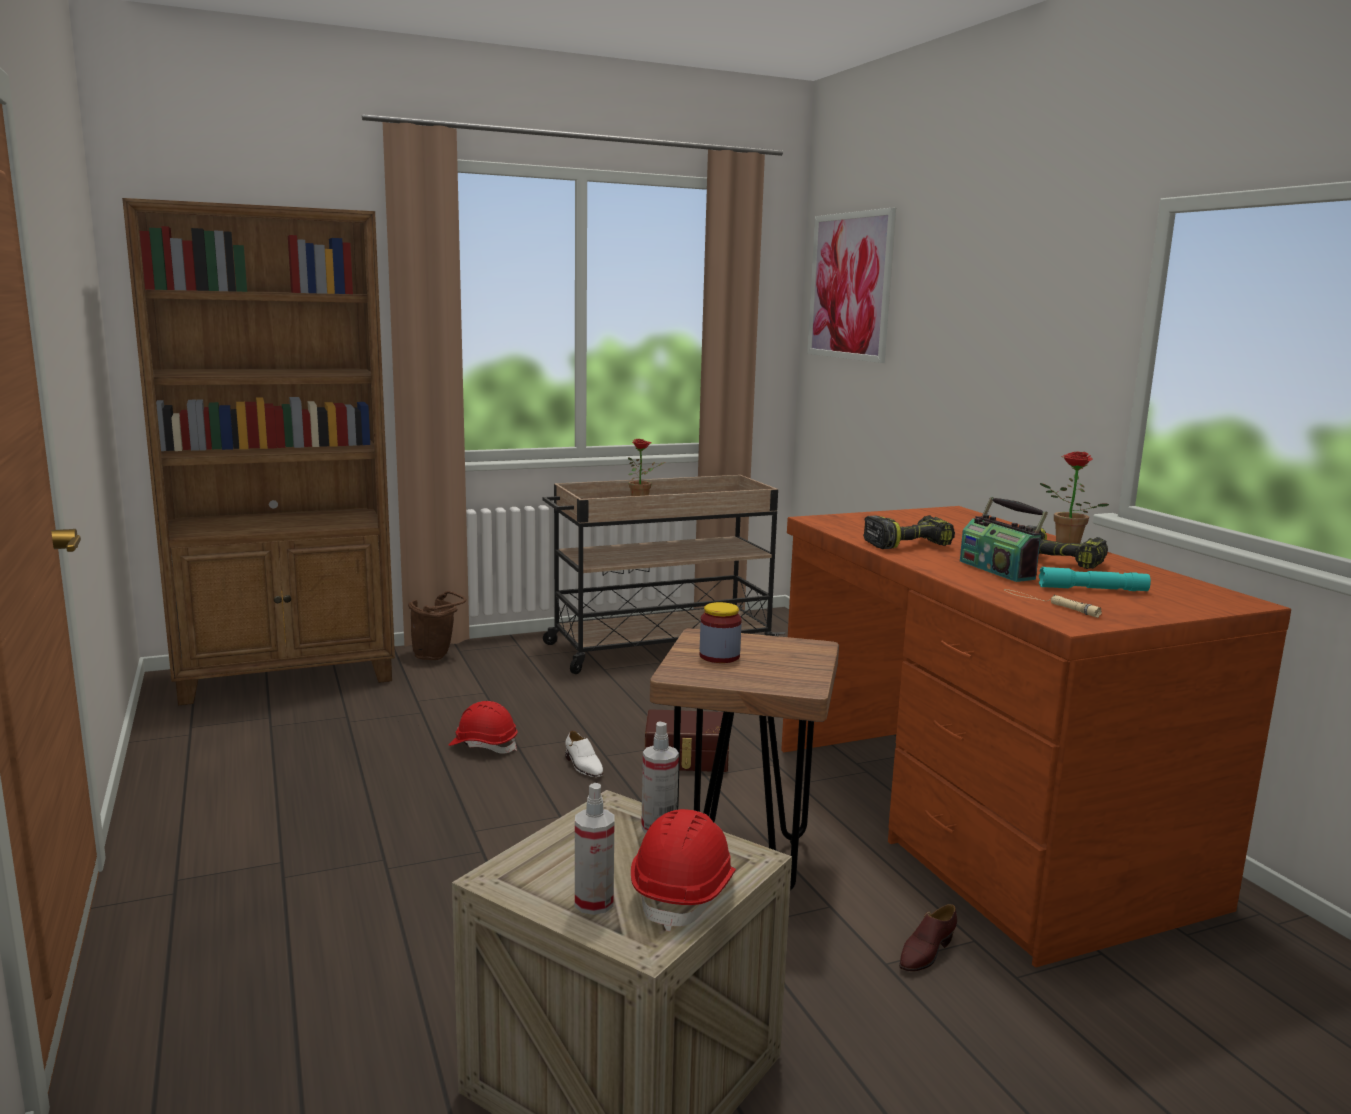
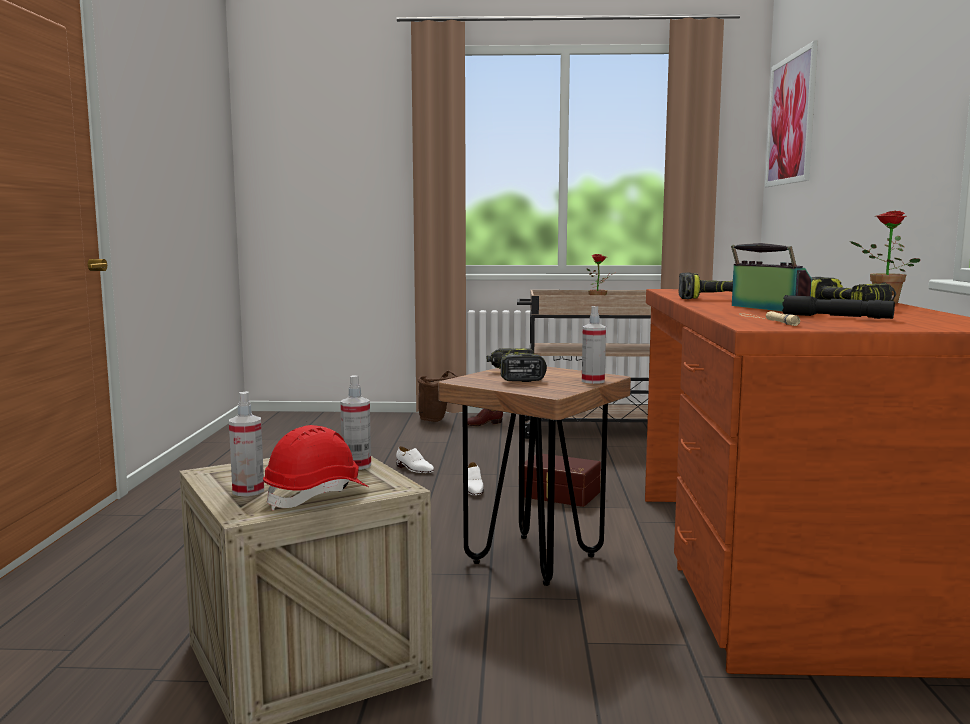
camera: 25 degrees right, 5 degrees down
brown bookcase [122,198,395,705] -> none
red hard hat [449,701,517,754] -> white shoe [396,446,434,473]
jar [700,602,742,663] -> power drill [487,348,547,382]
brown shoe [899,904,957,971] -> brown shoe moved to [468,409,503,426]
radio [960,497,1048,582] -> radio turned 150 degrees clockwise [731,243,812,311]
turquoise flashlight [1039,567,1151,591] -> black flashlight [782,295,895,319]
none -> spray bottle [582,306,606,384]

